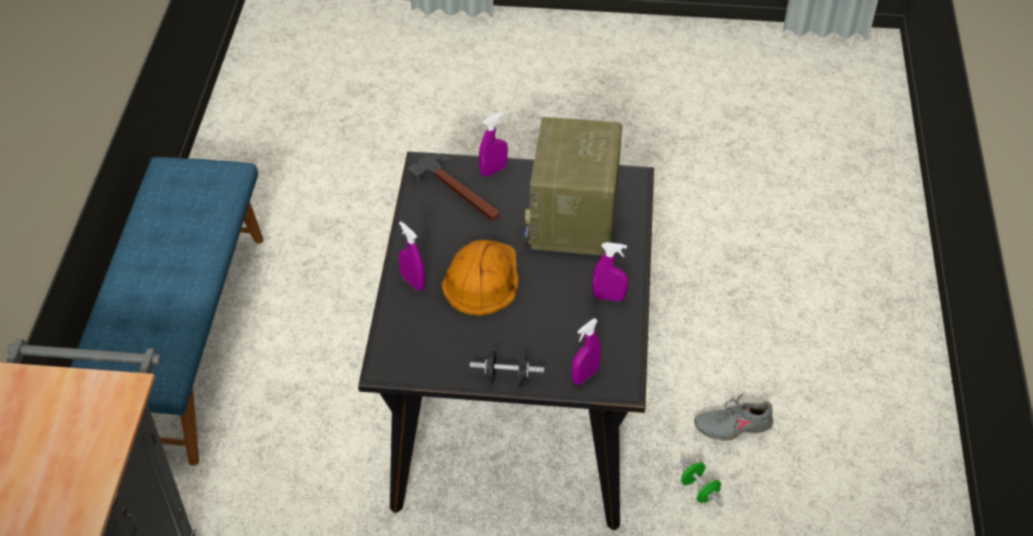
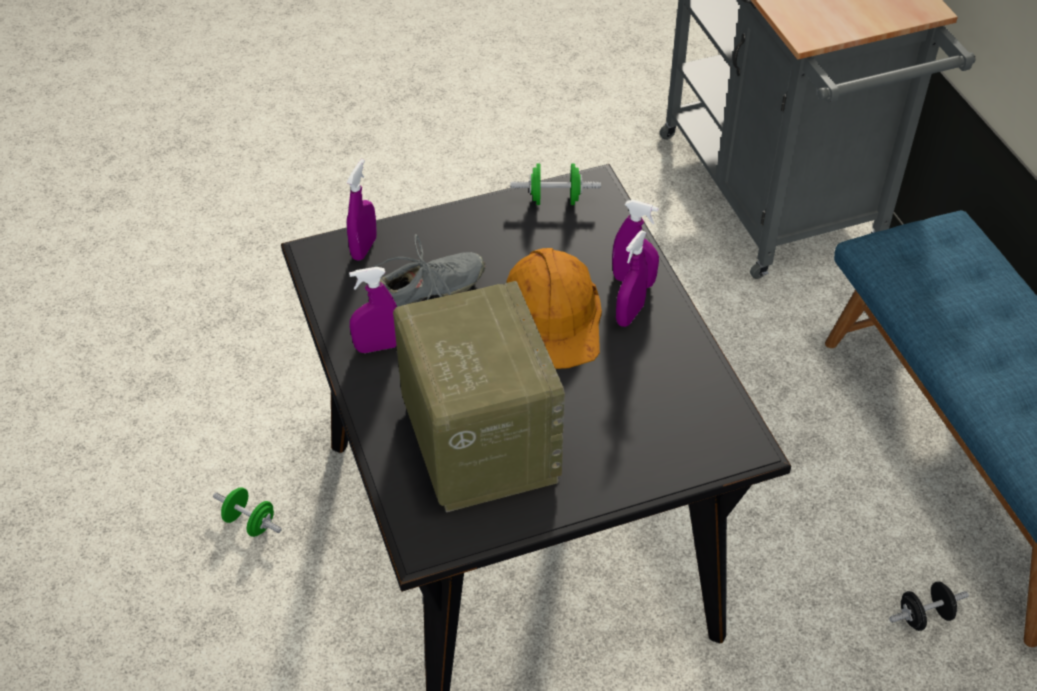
camera: 155 degrees right, 0 degrees up
hammer [409,154,499,222] -> none
black dumbbell [470,350,544,386] -> black dumbbell moved to [889,581,969,631]
purple spray bottle [479,112,508,177] -> purple spray bottle moved to [616,230,648,327]
grey shoe [694,392,773,441] -> grey shoe moved to [374,234,485,307]
none -> green dumbbell [511,163,601,205]

